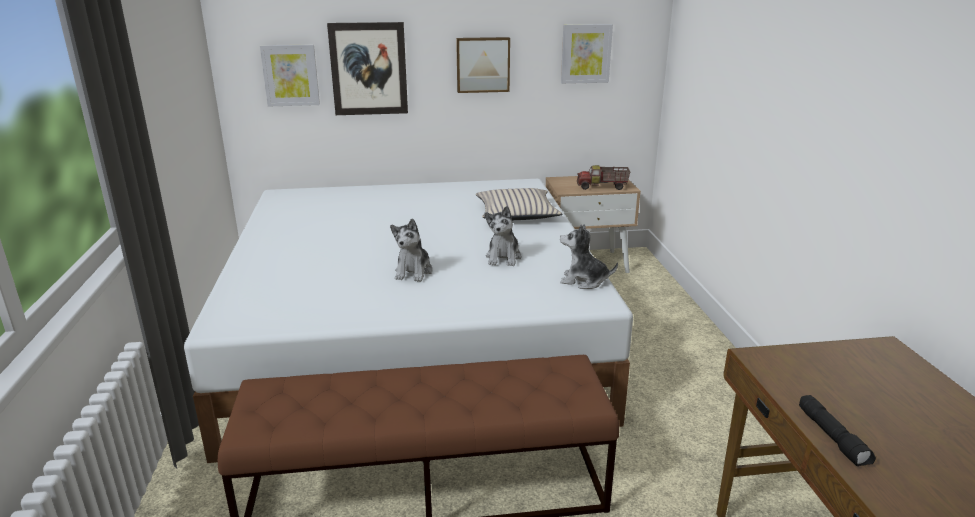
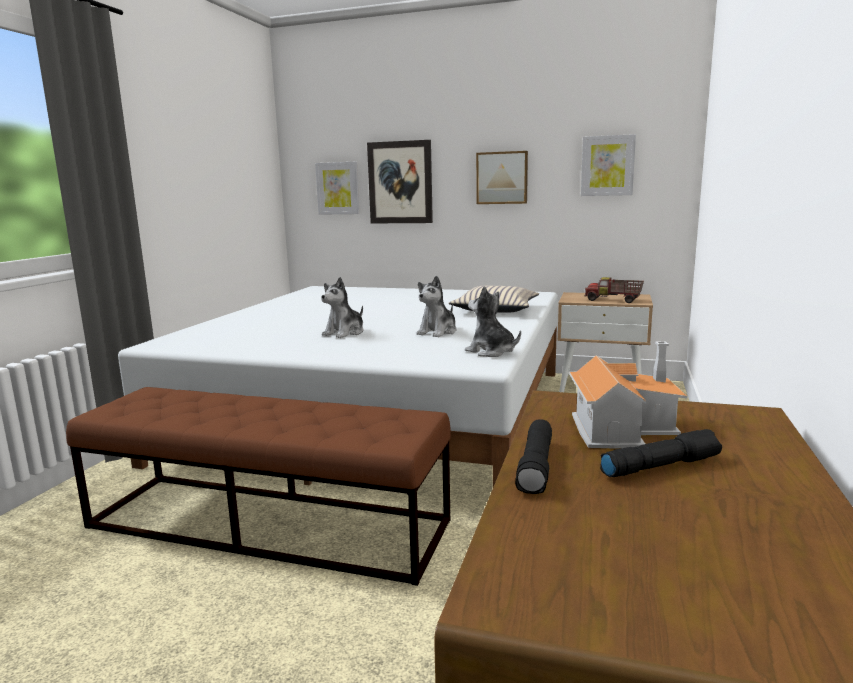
camera: 25 degrees right, 10 degrees down
none -> toy house [569,341,688,448]
none -> black flashlight [600,429,722,477]

